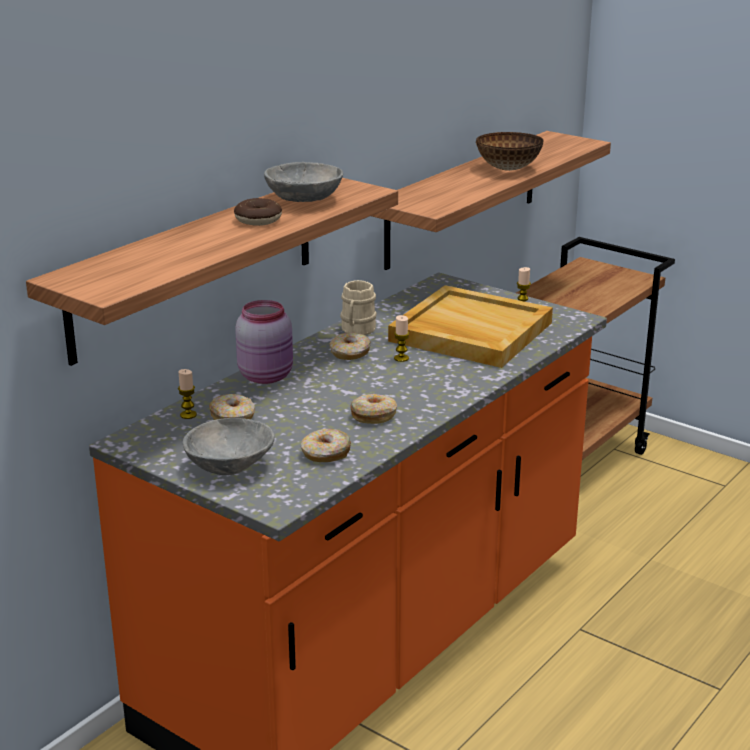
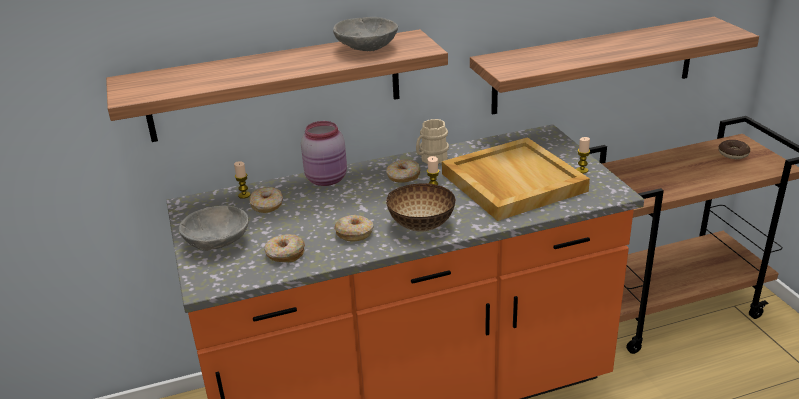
camera: 35 degrees right, 5 degrees up
donut [234,198,282,226] -> donut moved to [718,140,750,159]
bowl [476,132,544,171] -> bowl moved to [386,183,456,232]

